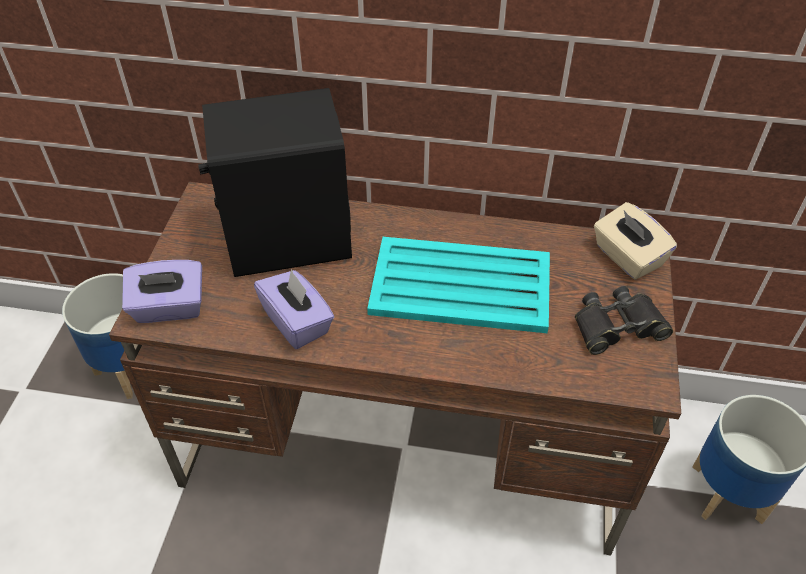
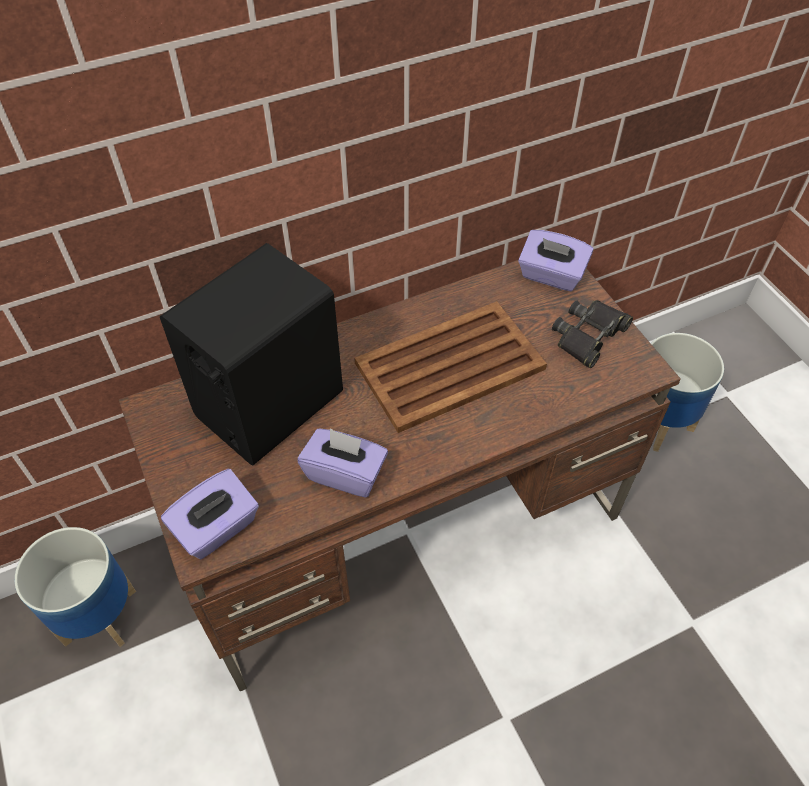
camera: 35 degrees left, 5 degrees up
turquoise tray [367,237,550,333] -> brown tray [354,301,547,433]
beige tissue box [594,202,677,280] -> purple tissue box [518,230,593,291]

